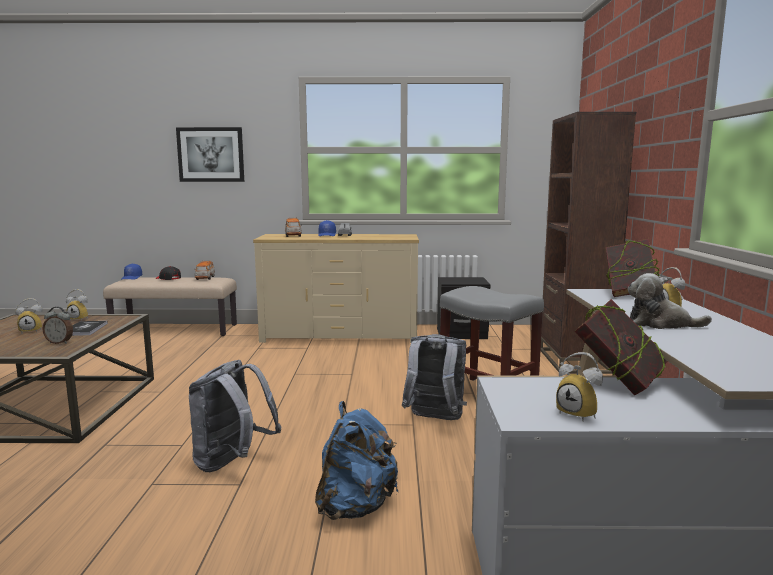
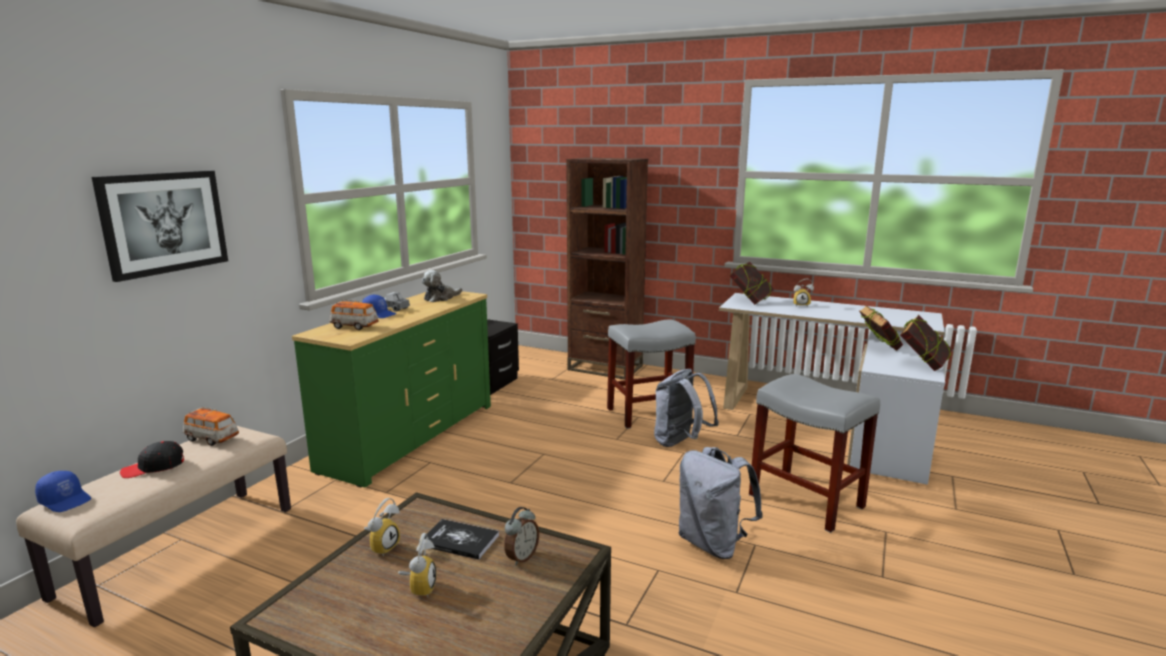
camera: 65 degrees left, 5 degrees up
beige dresser [253,234,419,343] -> green dresser [292,291,491,487]
blue backpack [315,401,399,520] -> grey stool [749,374,880,533]
alarm clock [556,352,603,421] -> book [900,315,952,371]
plush toy [627,273,712,329] -> plush toy moved to [422,270,462,302]

